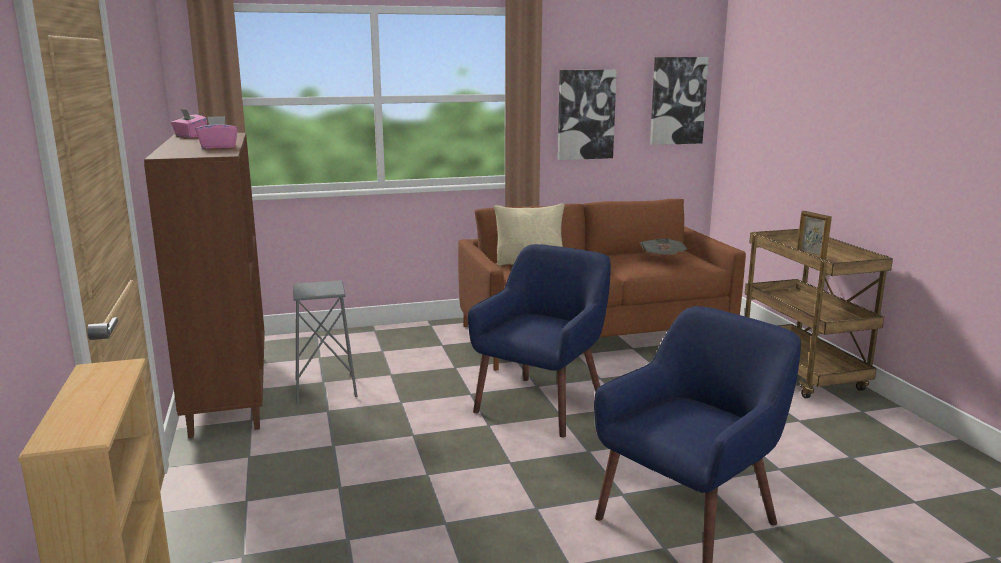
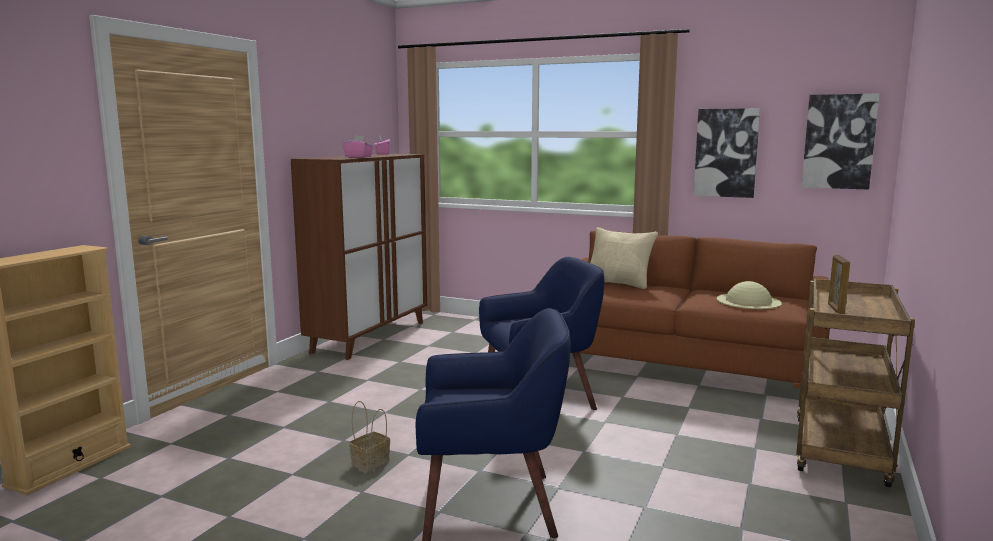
camera: 40 degrees right, 5 degrees down
grey stool [293,280,357,404] -> none
newspaper [639,239,688,255] -> beige hat [717,281,782,309]
none -> basket [349,401,390,472]

